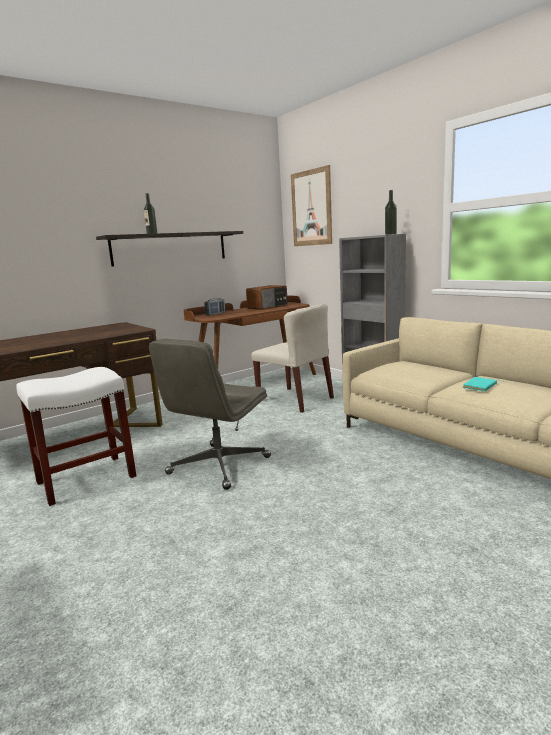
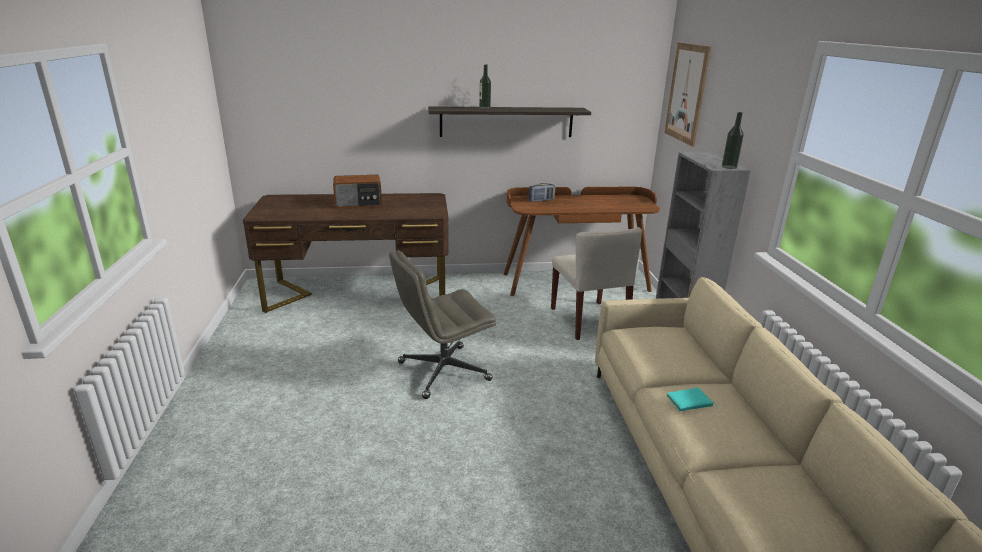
camera: 30 degrees right, 10 degrees up
white stool [16,367,137,507] -> none
radio [246,285,288,310] -> radio moved to [333,175,382,208]

